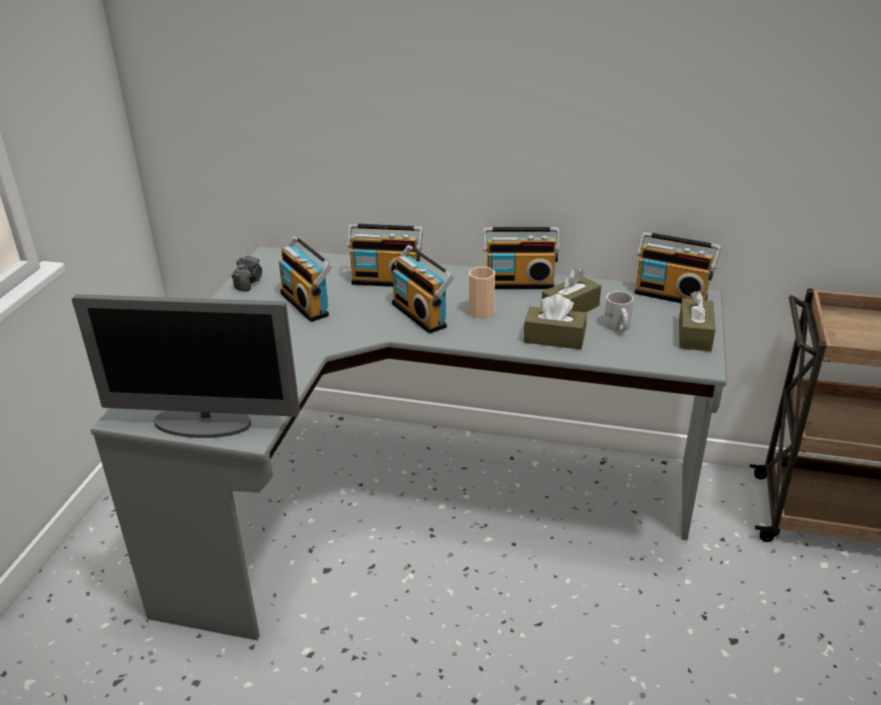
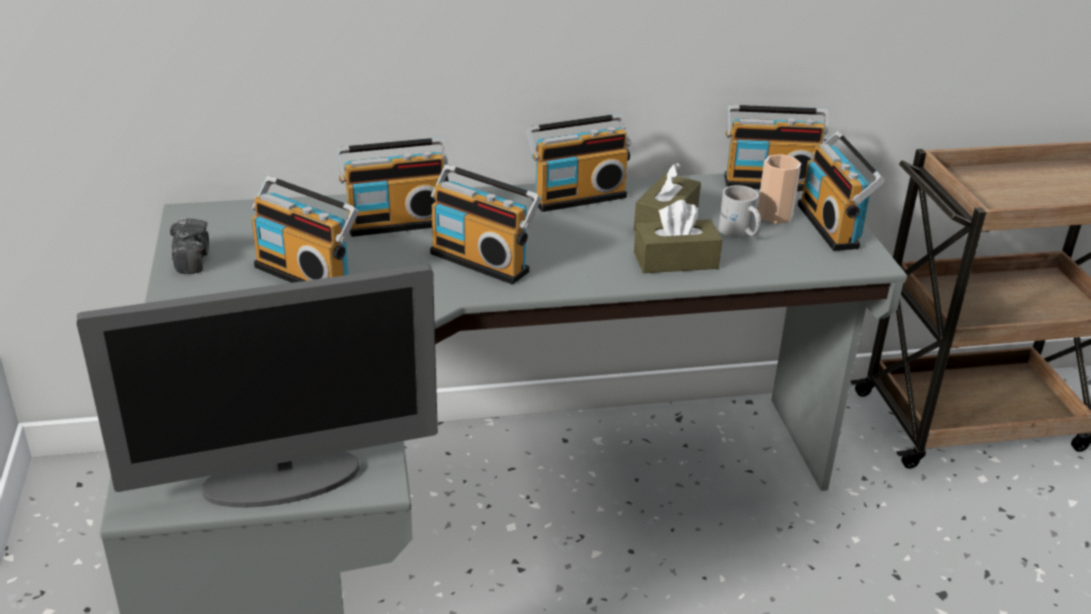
camera: 25 degrees left, 0 degrees up
cup [469,267,495,318] -> cup moved to [757,154,801,224]
brown tissue box [679,291,715,352] -> radio [798,131,885,251]

